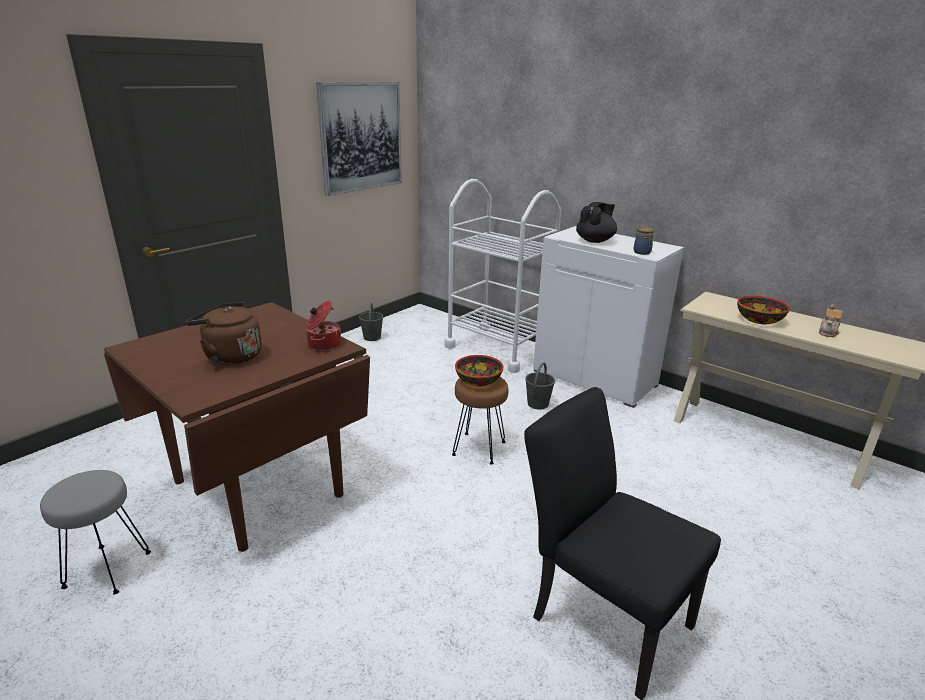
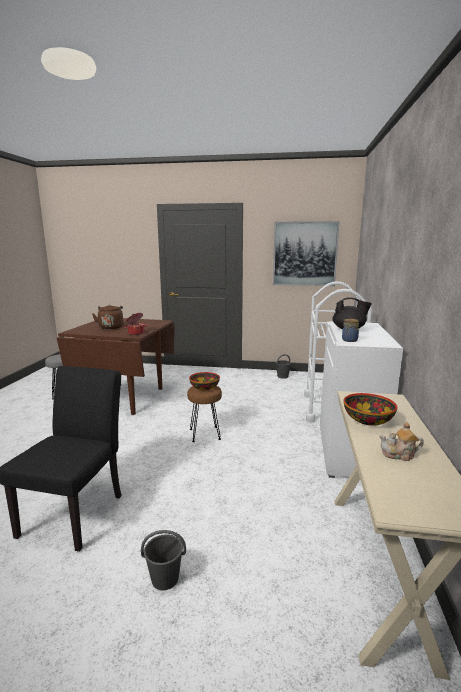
camera: 60 degrees right, 10 degrees down
grey bucket [525,363,555,410] -> grey bucket moved to [141,530,186,590]

